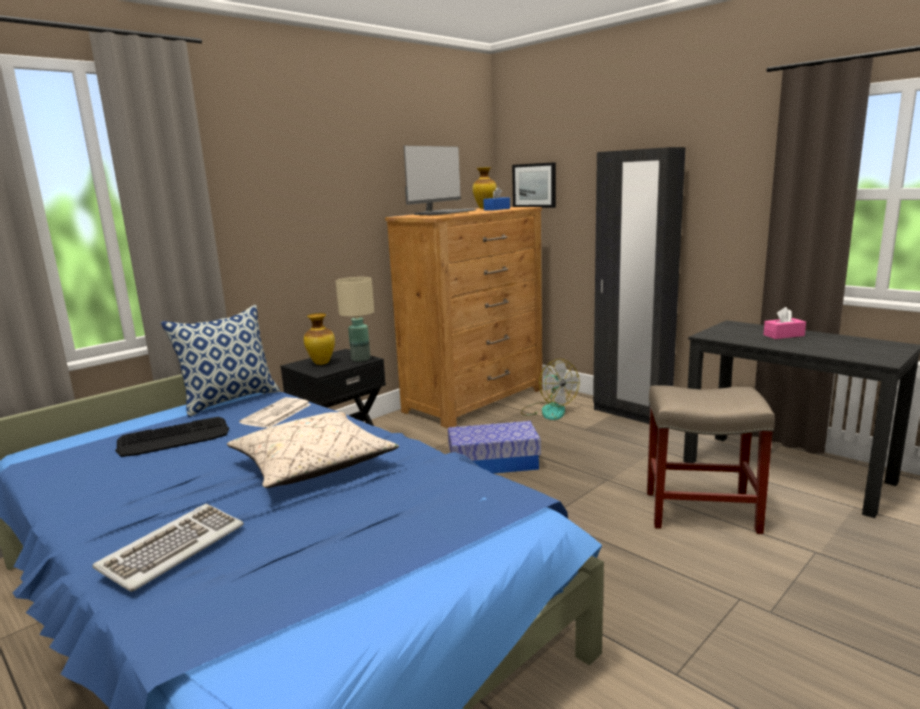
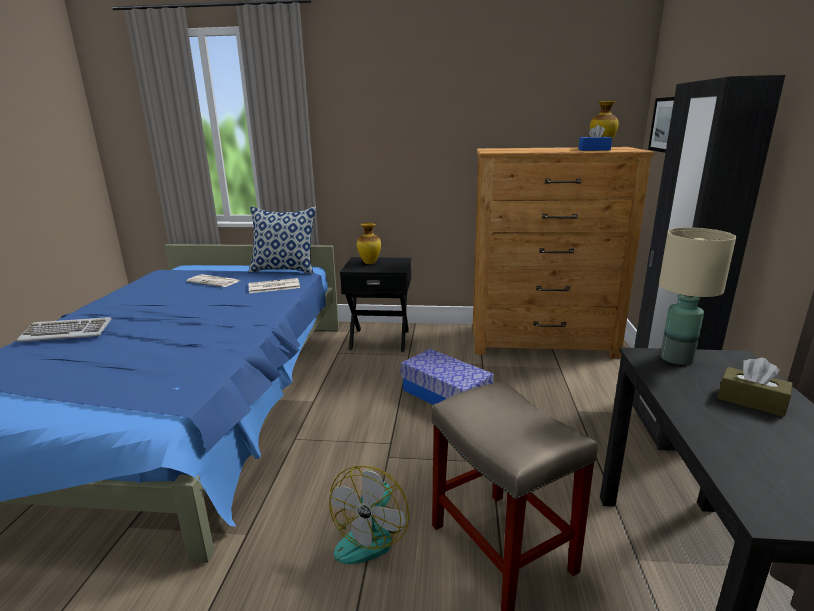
camera: 50 degrees right, 5 degrees up
keyboard [115,417,229,457] -> newspaper [187,274,239,287]
beige pillow [227,412,399,488] -> none
beige table lamp [336,277,374,362] -> beige table lamp moved to [659,227,736,365]
monitor [404,146,477,215] -> none
fan [521,359,580,420] -> fan moved to [329,466,409,564]
pink tissue box [763,307,806,339] -> brown tissue box [718,358,793,417]

